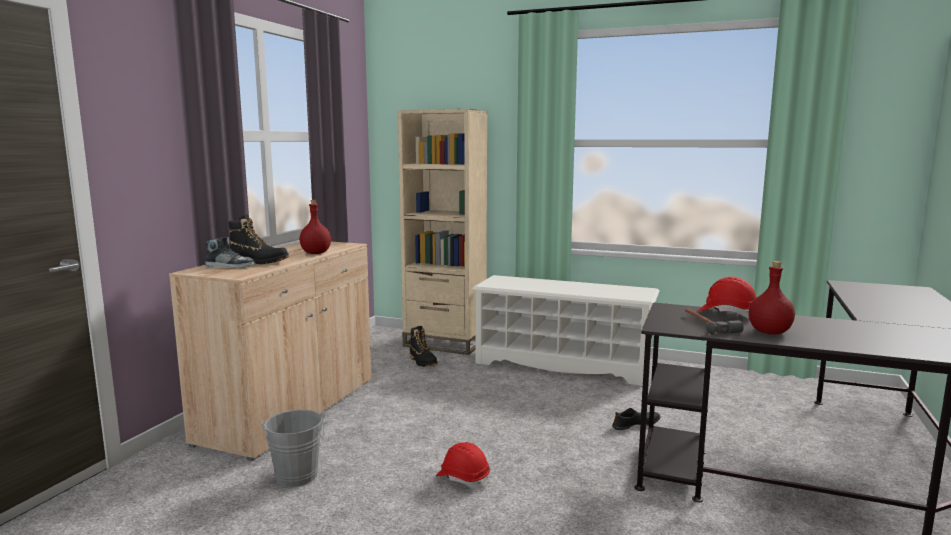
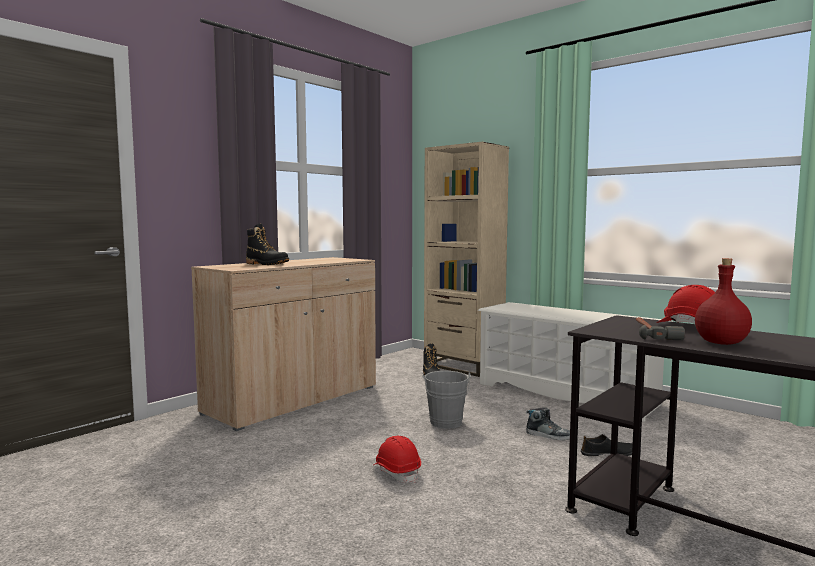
camera: 20 degrees right, 5 degrees down
shoe [204,237,255,268] -> shoe moved to [526,407,570,440]
grey bucket [261,409,325,487] -> grey bucket moved to [423,371,471,429]
red bottle [300,200,331,254] -> none

